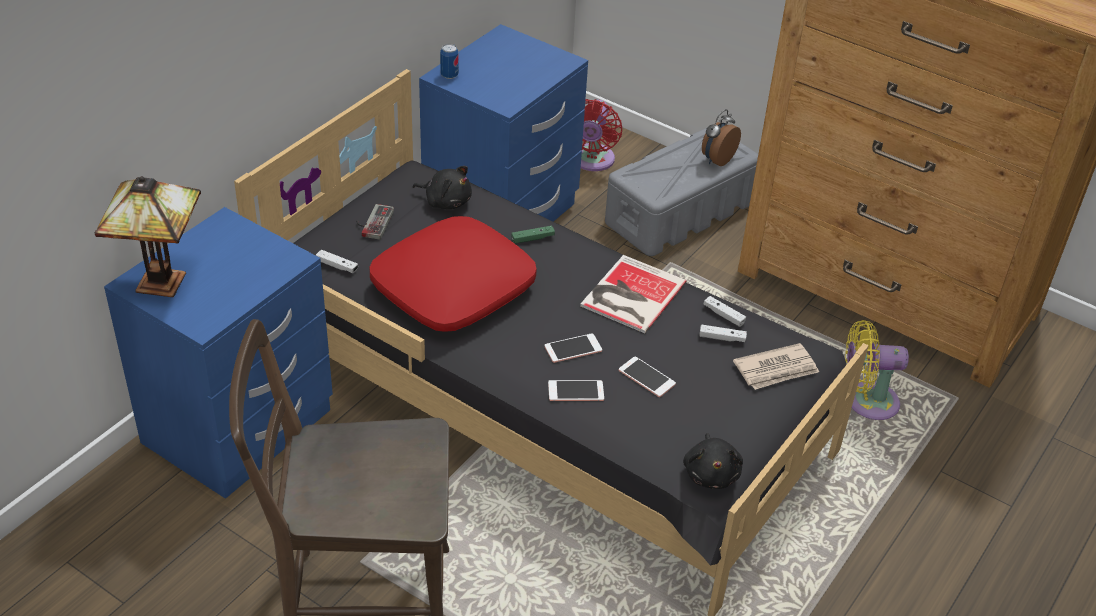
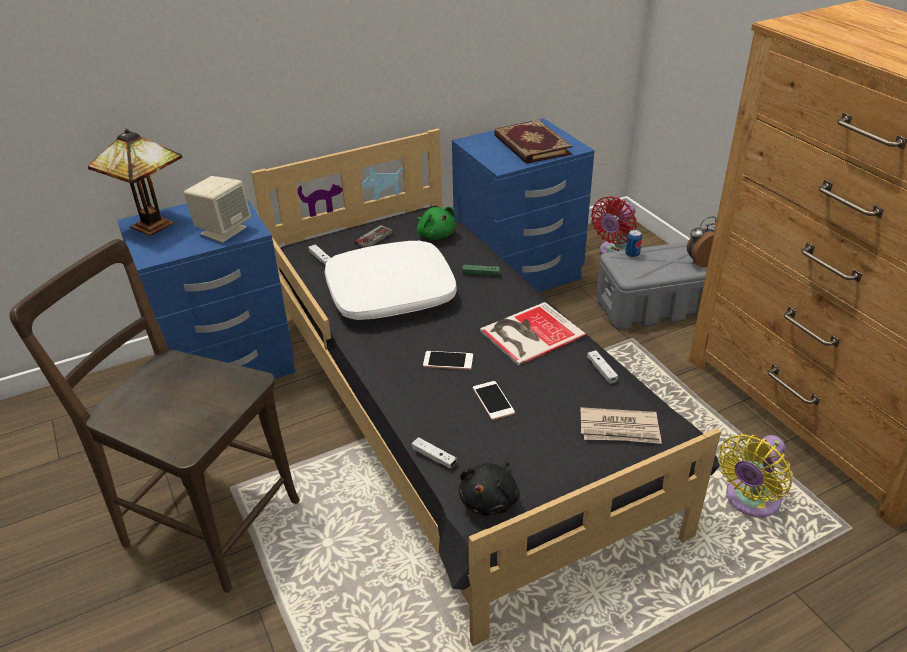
camera: 30 degrees right, 5 degrees down
red pillow [370,216,537,332] -> white pillow [325,241,457,320]
black plush toy [413,166,472,209] -> green plush toy [417,207,456,240]
can [440,44,459,79] -> can moved to [625,229,642,258]
phone [548,380,604,401] -> none
white game controller [700,325,747,342] -> white game controller moved to [412,437,457,468]
yellow fan [845,320,909,420] -> yellow fan turned 75 degrees counterclockwise [718,434,793,517]
none -> beige speaker [184,176,251,243]
none -> book [494,120,572,164]

